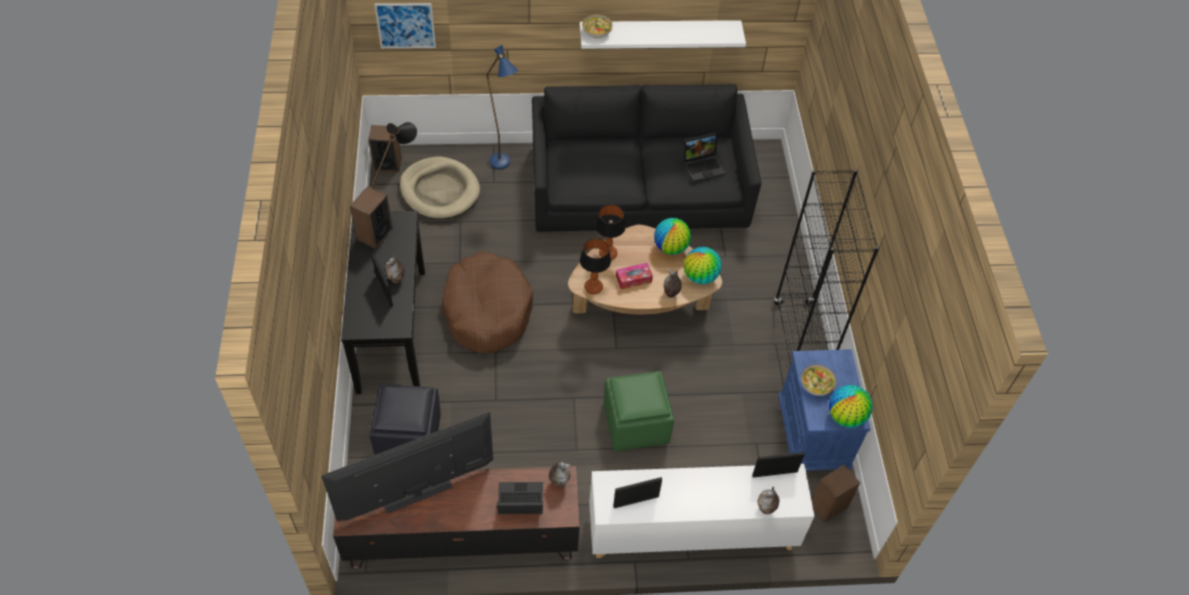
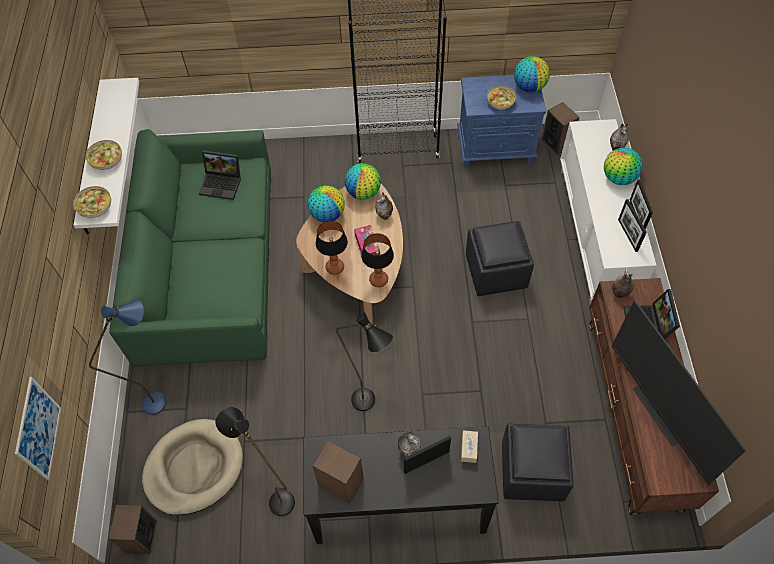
camera: 85 degrees left, 5 degrees up
brown dog bed [441,251,533,353] -> black floor lamp [336,312,393,411]
black sofa [532,84,761,232] -> green sofa [109,129,271,367]
green ottoman [604,371,674,452] -> black ottoman [466,221,534,296]
laptop [683,132,725,183] -> laptop turned 120 degrees clockwise [199,150,241,200]
picture frame [752,452,805,478] -> picture frame moved to [630,179,653,229]
none -> bowl [86,140,122,170]
none -> beige tissue box [461,430,478,463]
none -> globe [604,147,643,185]

